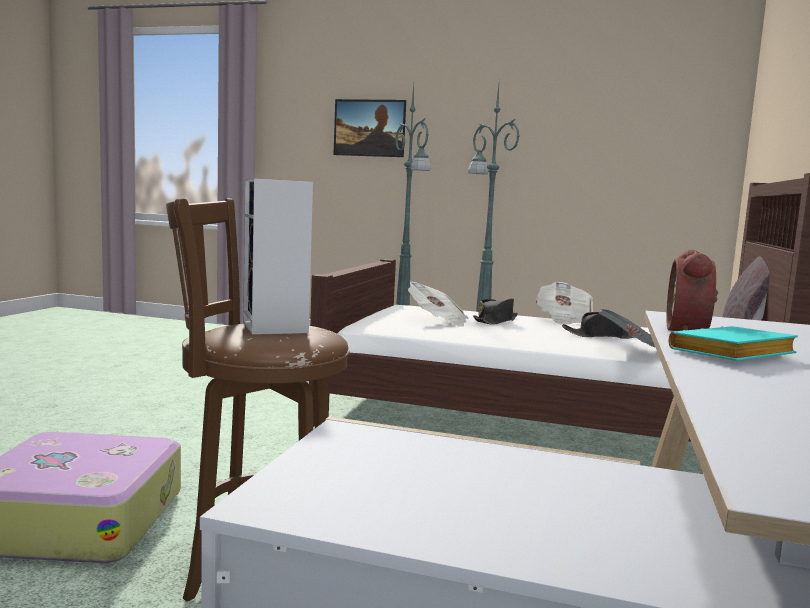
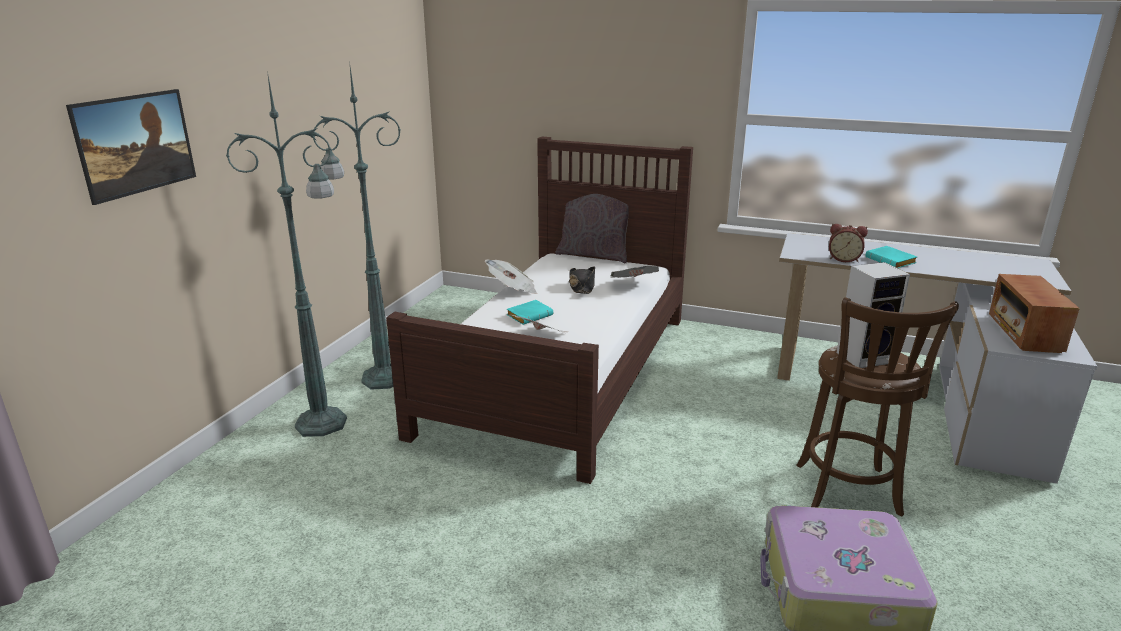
camera: 85 degrees left, 15 degrees up
black hat [473,299,518,325] -> turquoise book [507,300,553,325]
none -> radio [989,274,1080,353]

